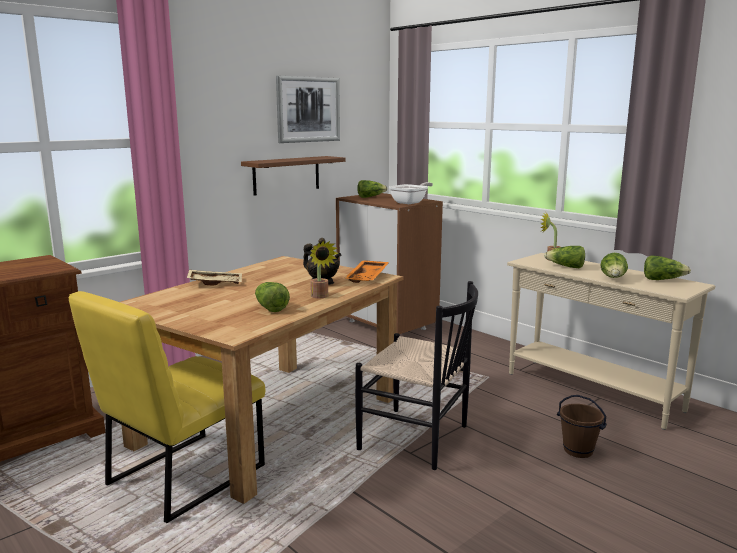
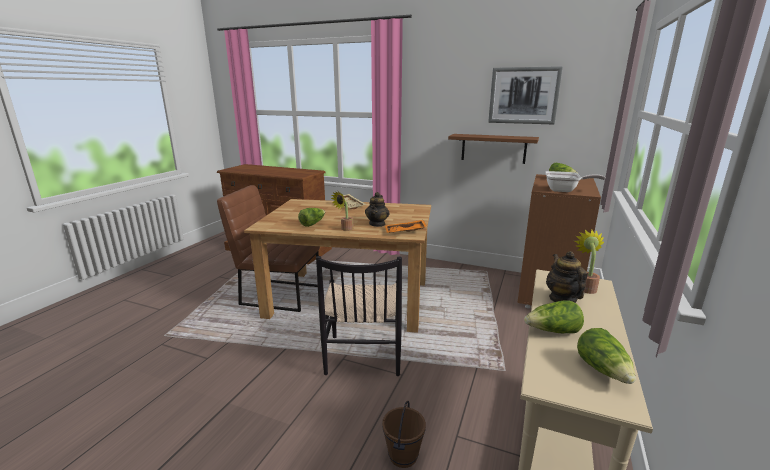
camera: 65 degrees right, 5 degrees up
yellow chair [69,291,265,523] -> brown chair [217,185,320,312]
lettuce [544,246,585,268] -> teapot [546,251,587,303]

